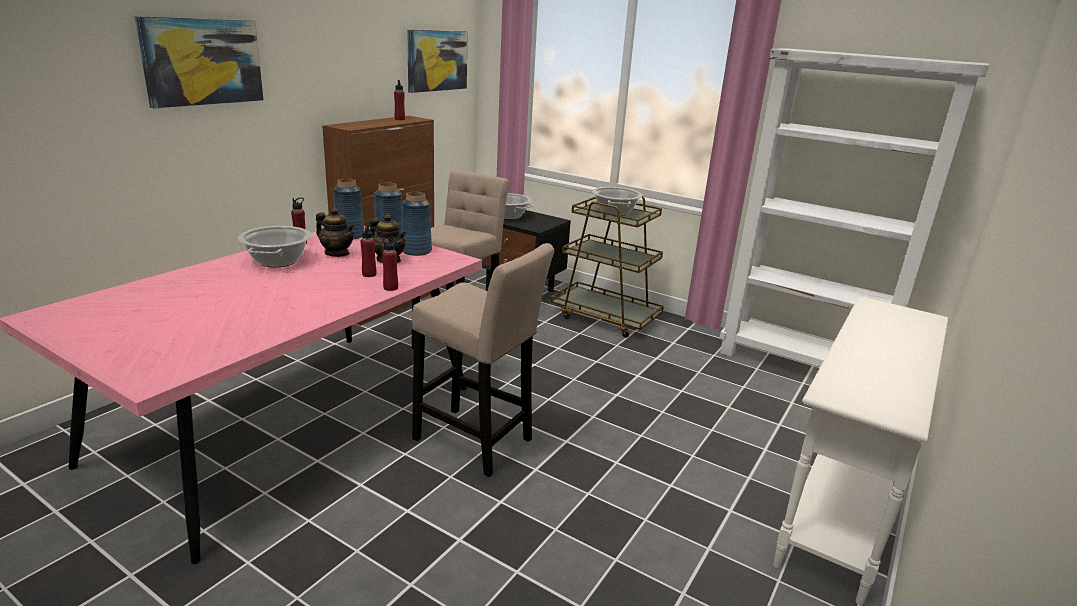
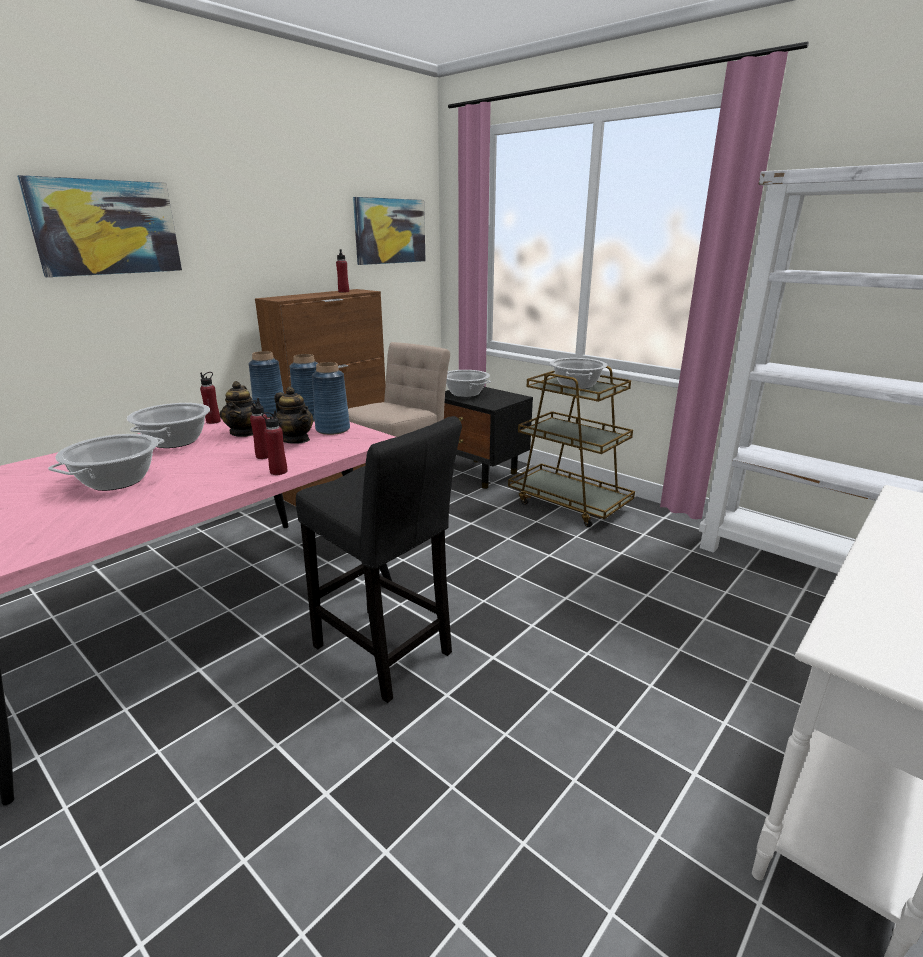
camera: 10 degrees right, 0 degrees up
teapot [316,207,355,257] -> teapot turned 45 degrees clockwise [220,381,255,437]
beige stool [412,243,554,477] -> black stool [296,416,462,703]
none -> cooking pot [48,434,164,491]

